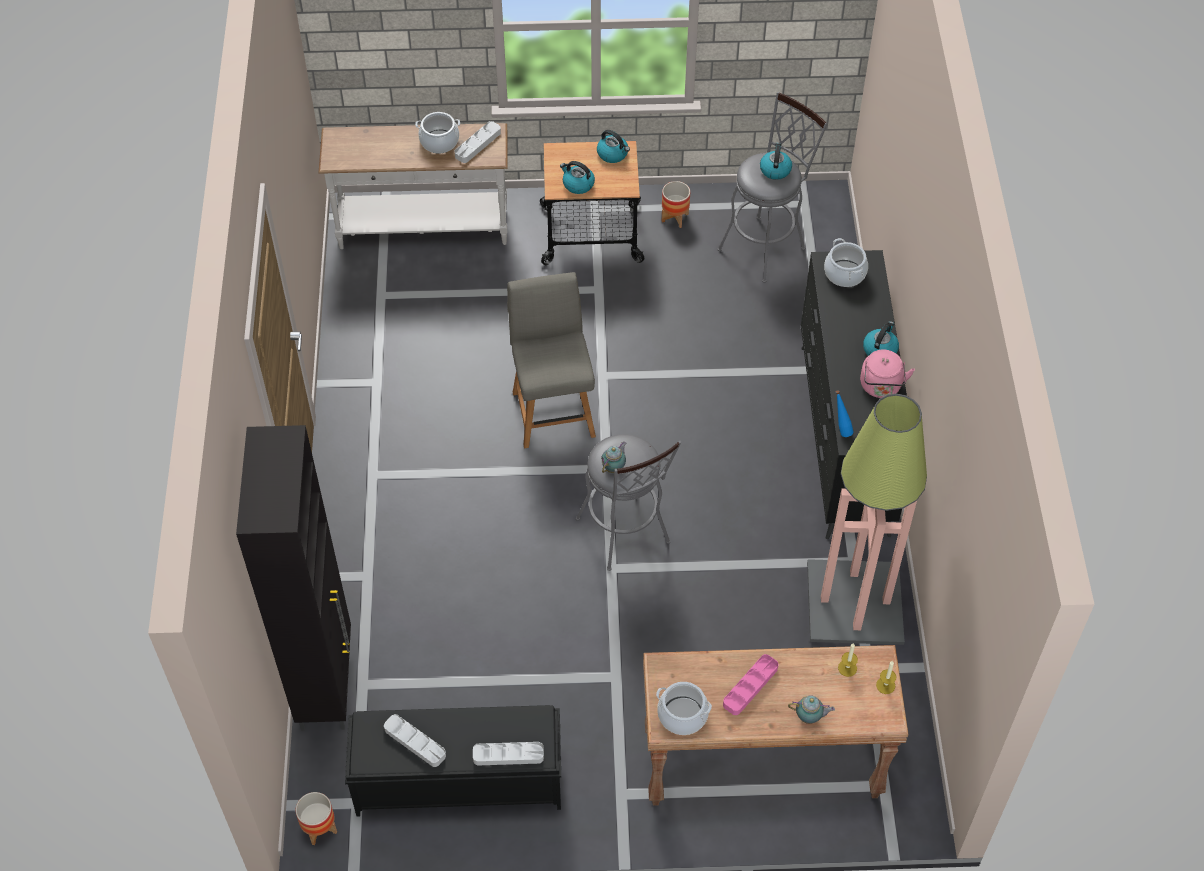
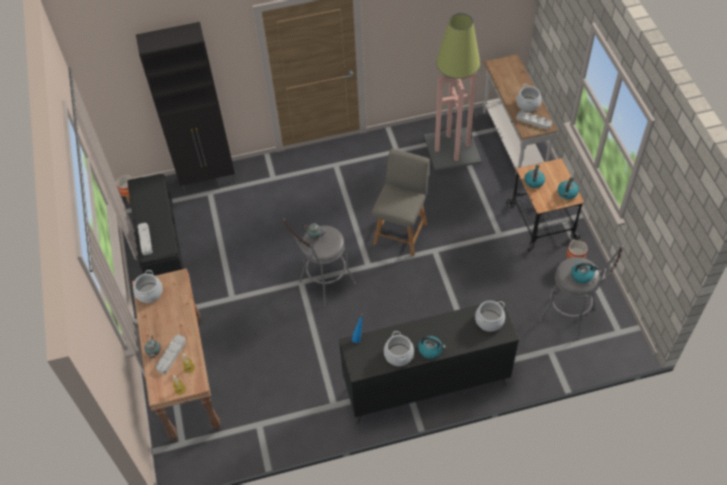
camera: 80 degrees right, 0 degrees up
grey tray [384,714,446,767] -> grey tray moved to [156,335,186,374]
grey chair [507,272,596,448] -> grey chair turned 45 degrees counterclockwise [372,148,430,256]
pink tray [723,654,778,715] -> none
floor lamp [807,394,927,645] -> floor lamp moved to [424,13,482,171]
pink kettle [860,350,915,398] -> cooking pot [384,331,414,366]

